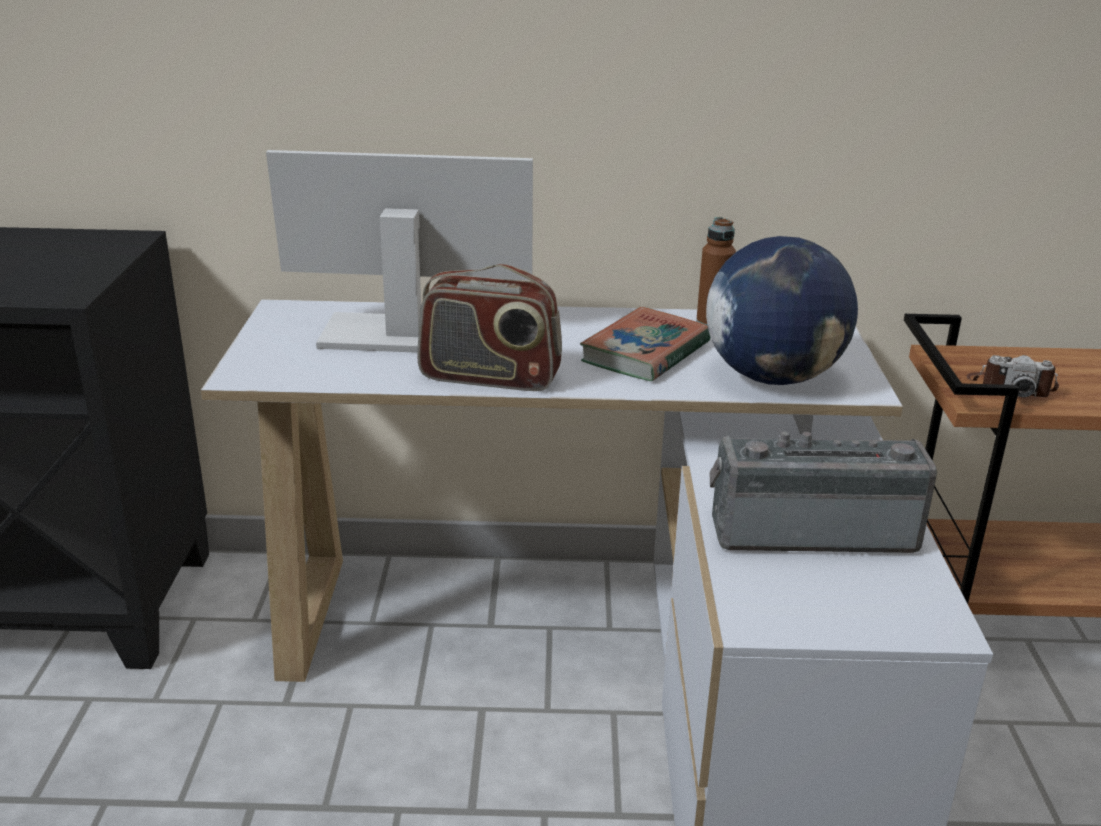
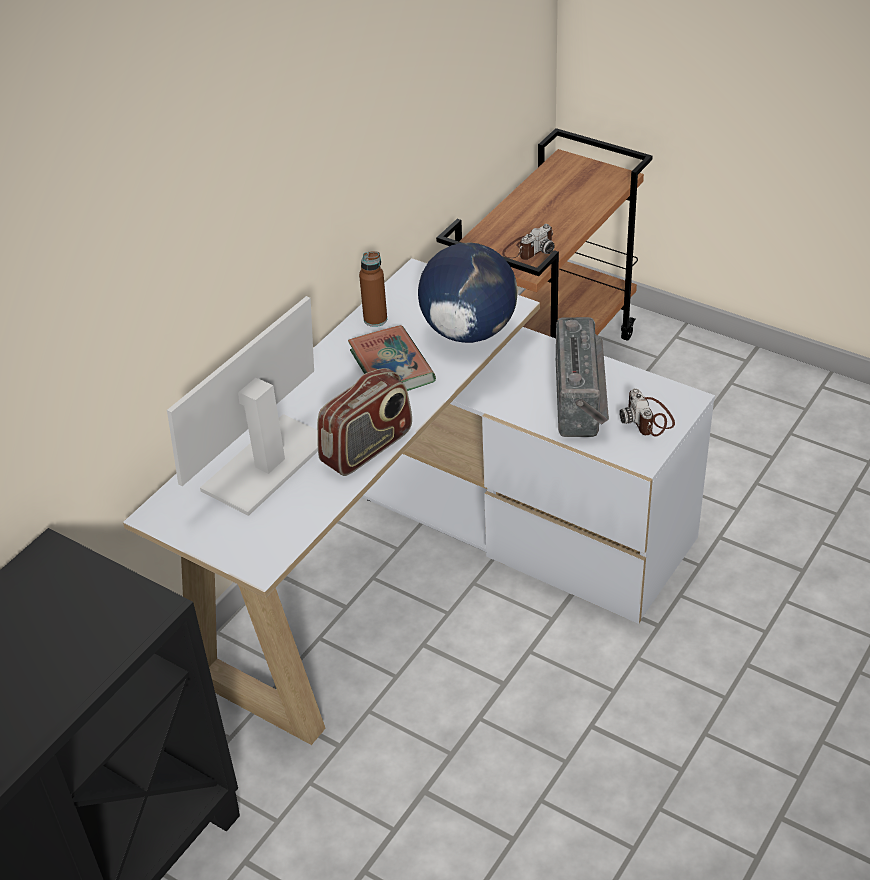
camera: 55 degrees left, 15 degrees up
radio [709,431,937,553] -> radio turned 150 degrees clockwise [556,317,609,437]
none -> camera [619,388,675,437]

